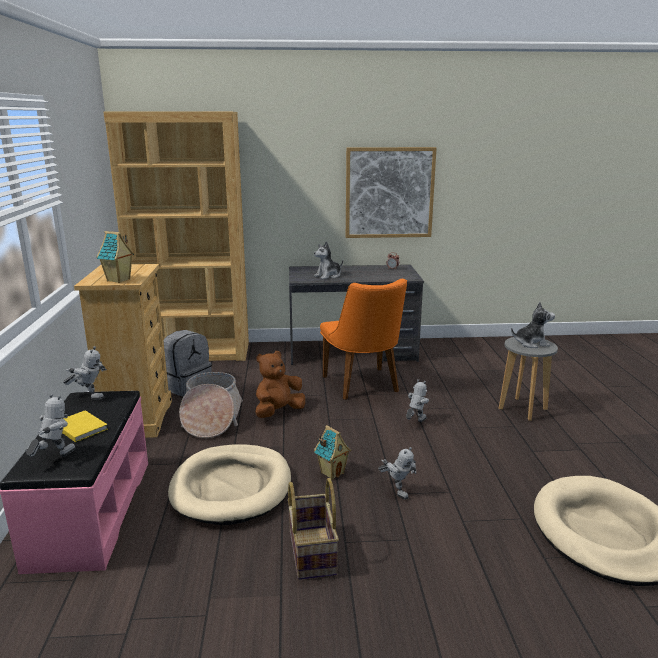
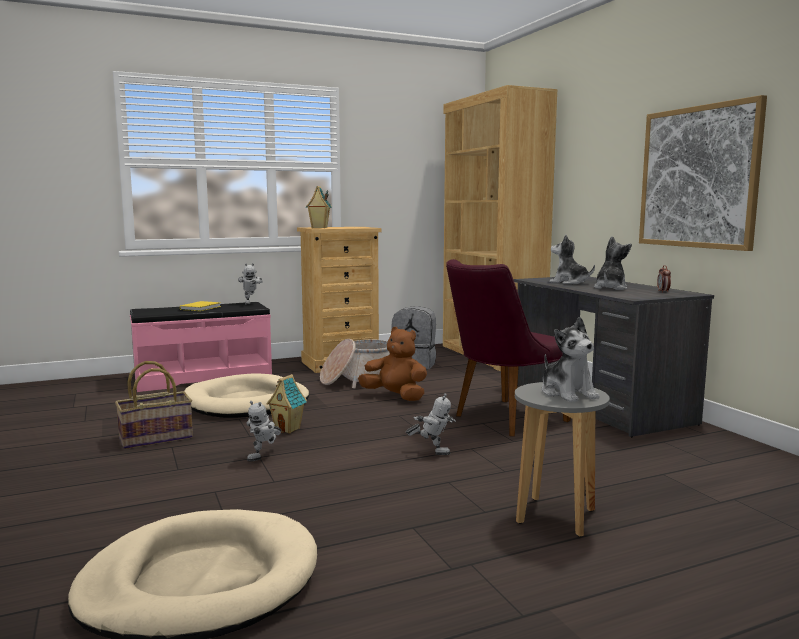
camera: 70 degrees right, 10 degrees down
toy robot [26,394,76,457] -> none
orange chair [320,279,407,400] -> purple chair [446,259,571,436]
none -> plush toy [594,236,632,290]

